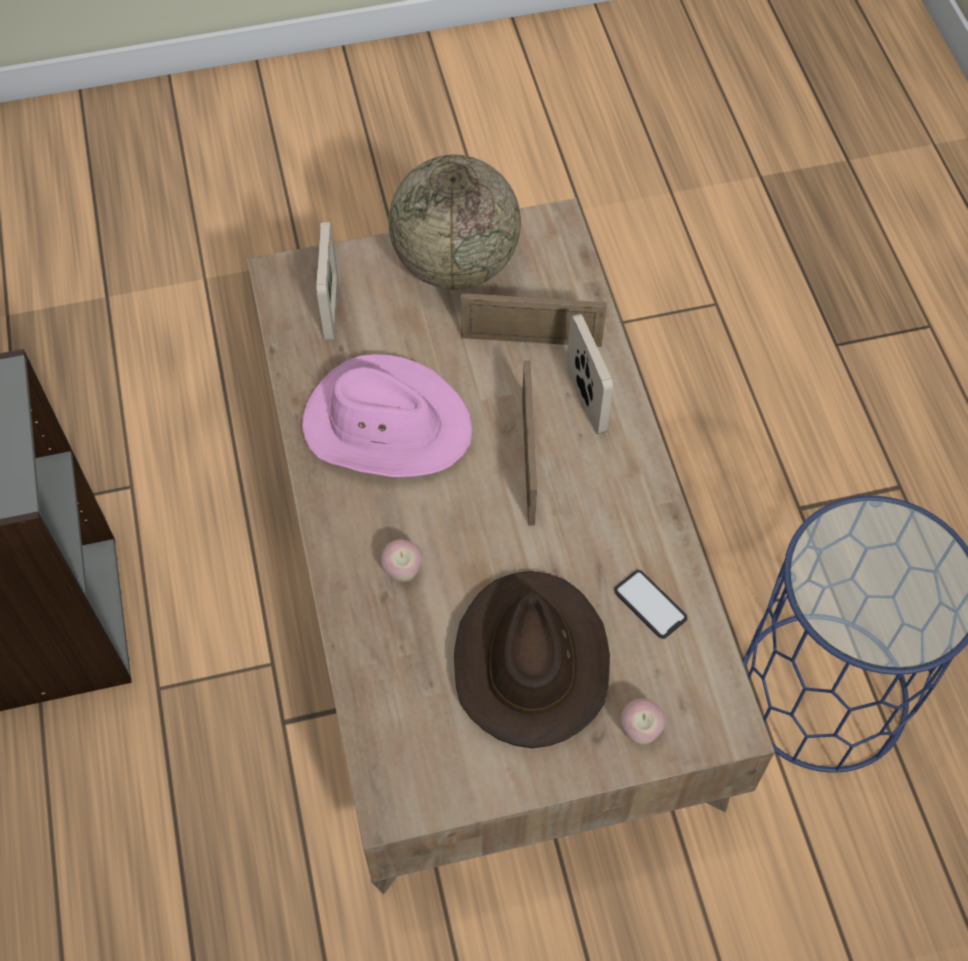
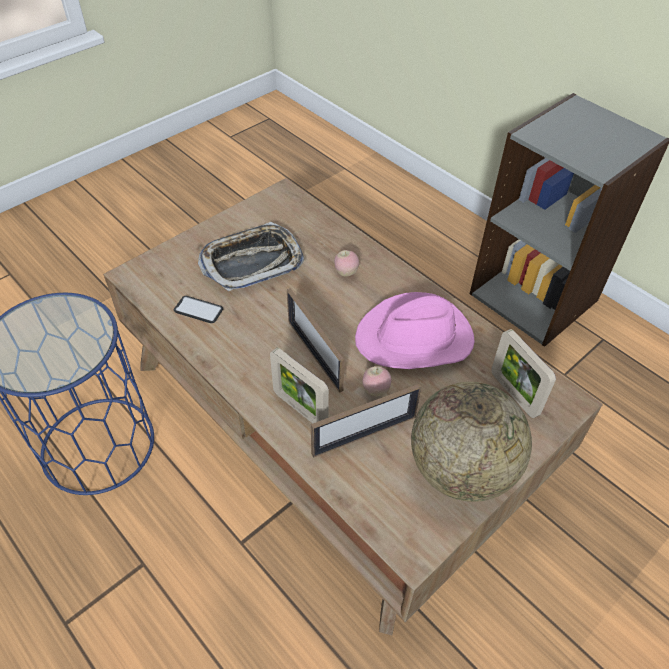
camera: 150 degrees right, 10 degrees down
brown hat [454,571,610,748] -> tray [198,222,304,292]
apple [620,699,666,744] -> apple moved to [362,366,391,396]

